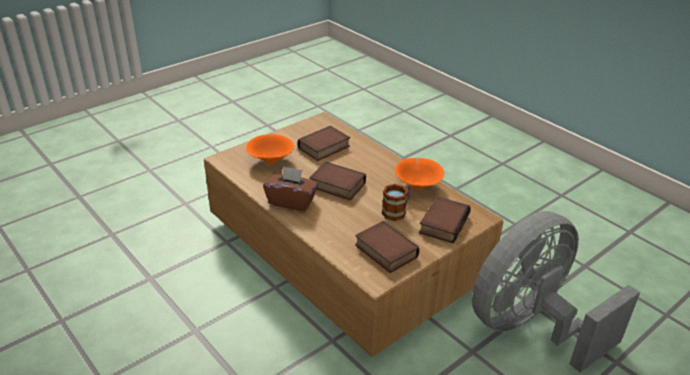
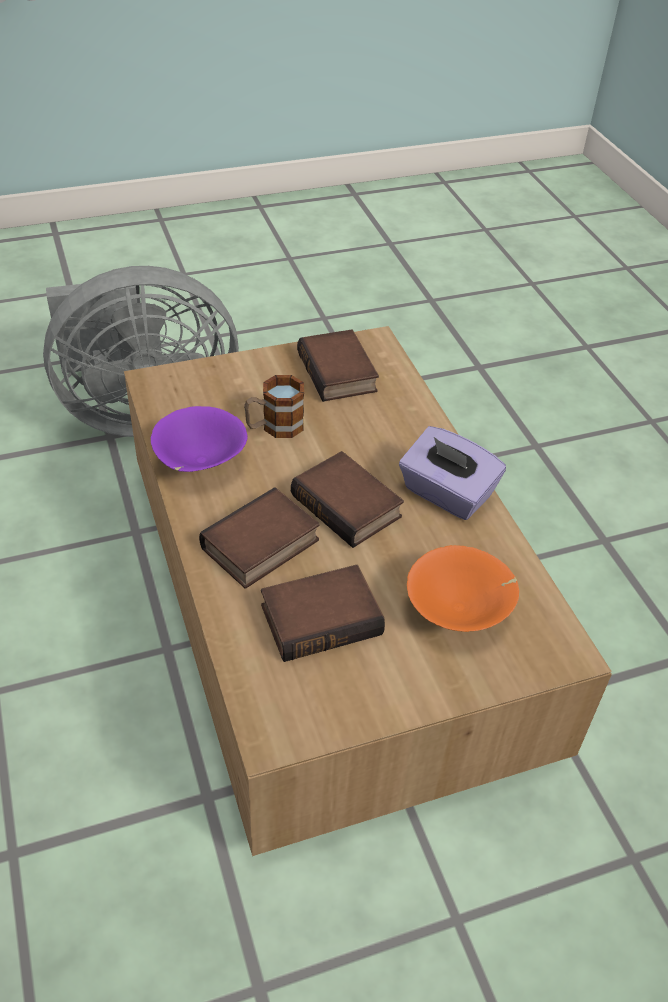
camera: 160 degrees left, 10 degrees up
brown tissue box [263,166,318,211] -> purple tissue box [399,426,506,520]
orange bowl [395,158,444,189] -> purple bowl [151,406,248,472]
book [419,196,471,243] -> book moved to [199,487,320,589]

